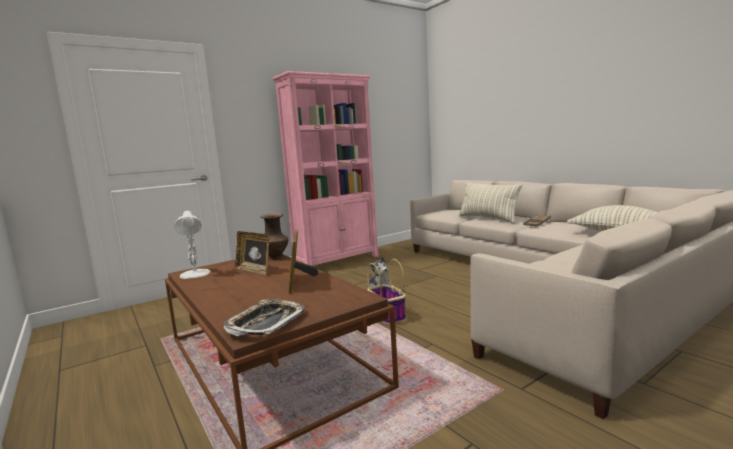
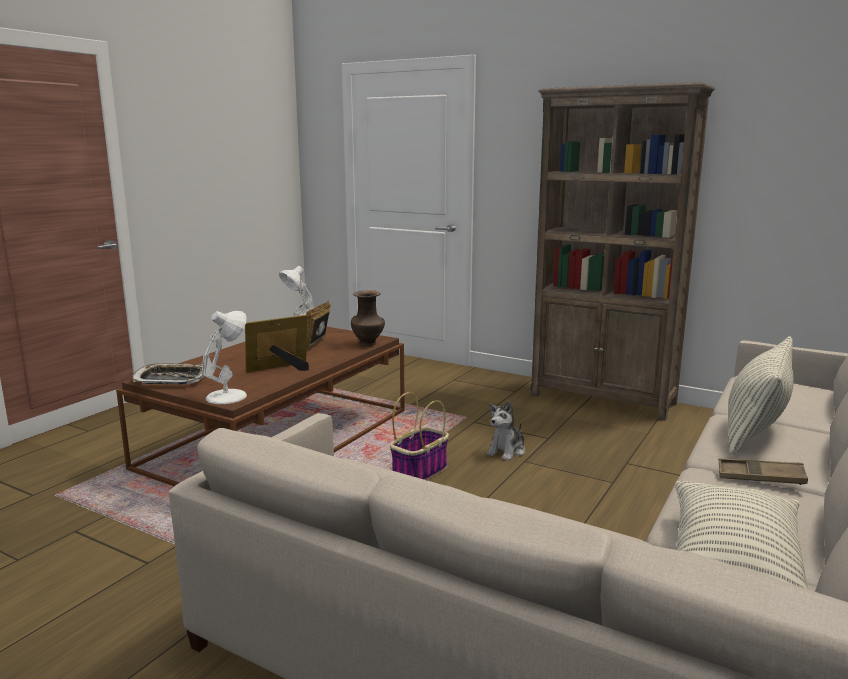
camera: 65 degrees right, 5 degrees up
pink bookcase [272,71,378,266] -> brown bookcase [530,82,715,421]
none -> white table lamp [201,311,247,404]

